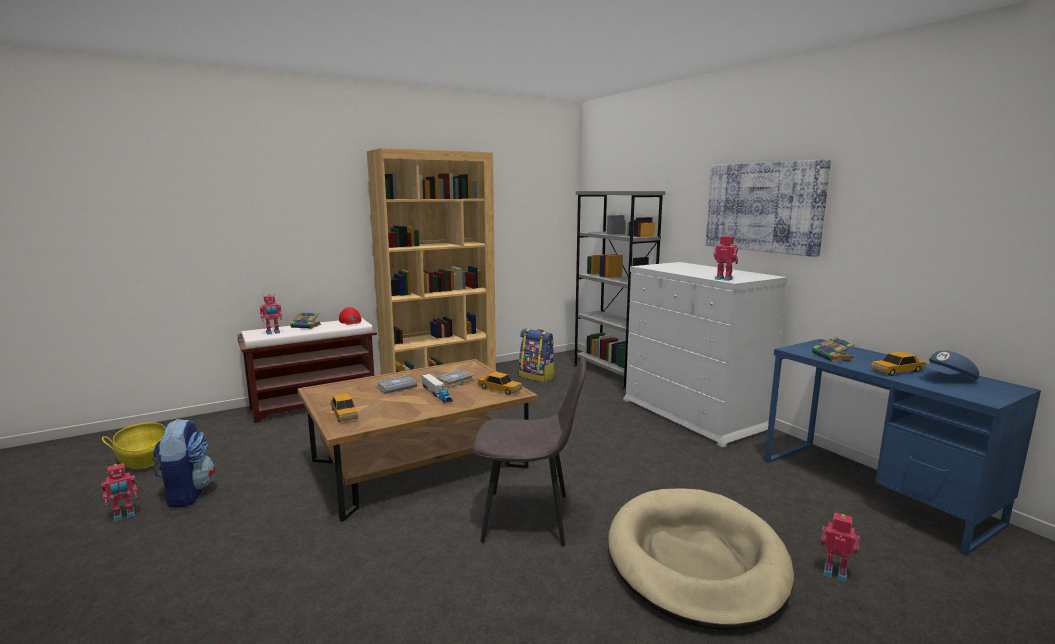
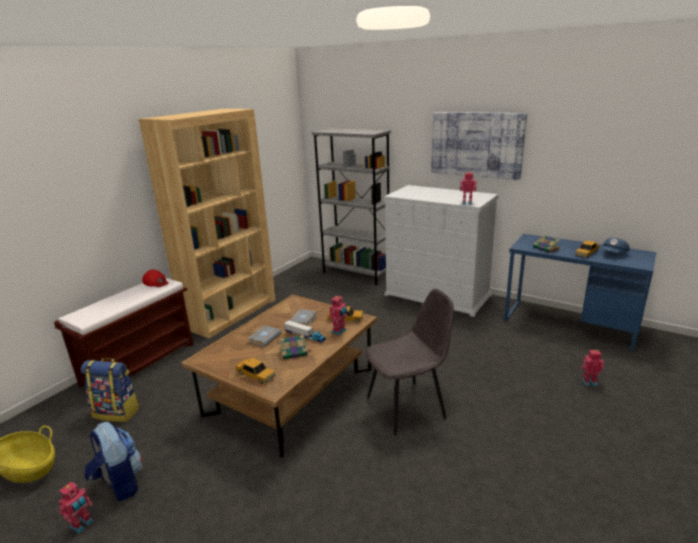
camera: 25 degrees left, 10 degrees up
toy robot [260,294,282,335] -> toy robot moved to [329,296,348,335]
book [290,312,321,329] -> book moved to [279,334,312,360]
backpack [519,329,554,382] -> backpack moved to [81,358,140,422]
beige dog bed [608,488,794,631] -> none

